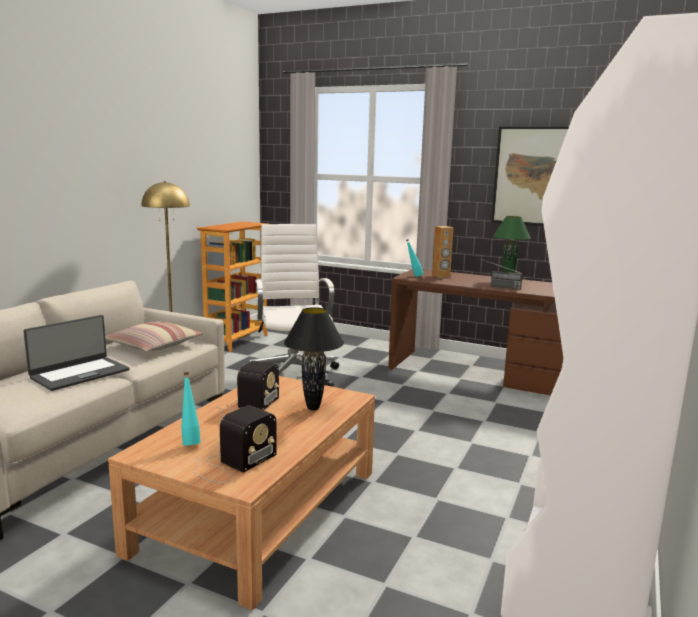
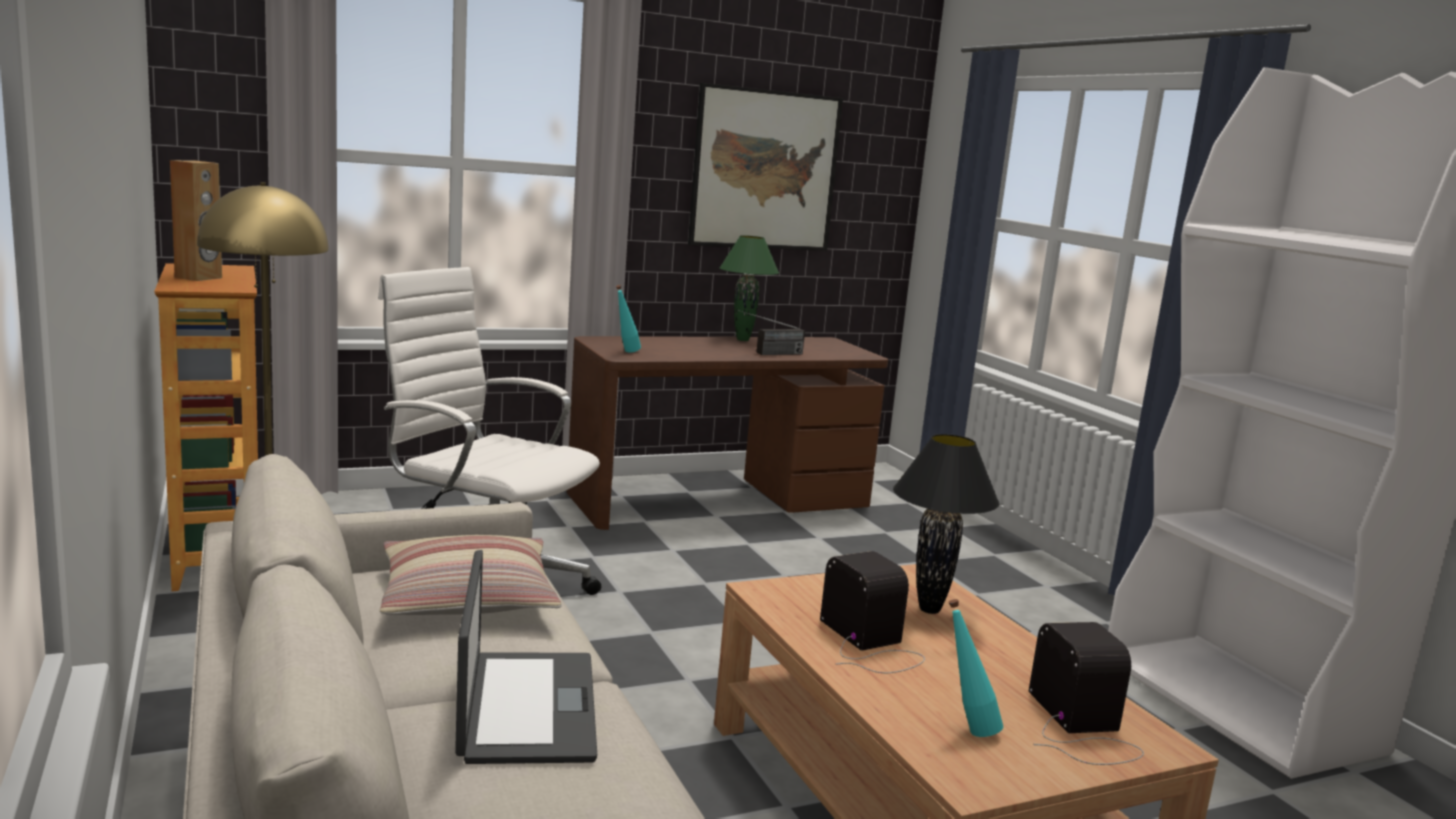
camera: 50 degrees left, 0 degrees up
brown speaker [432,226,454,278] -> brown speaker moved to [170,160,222,281]

